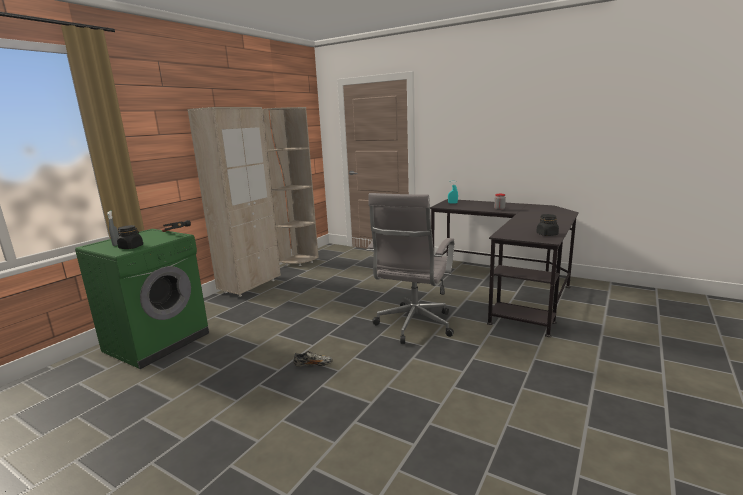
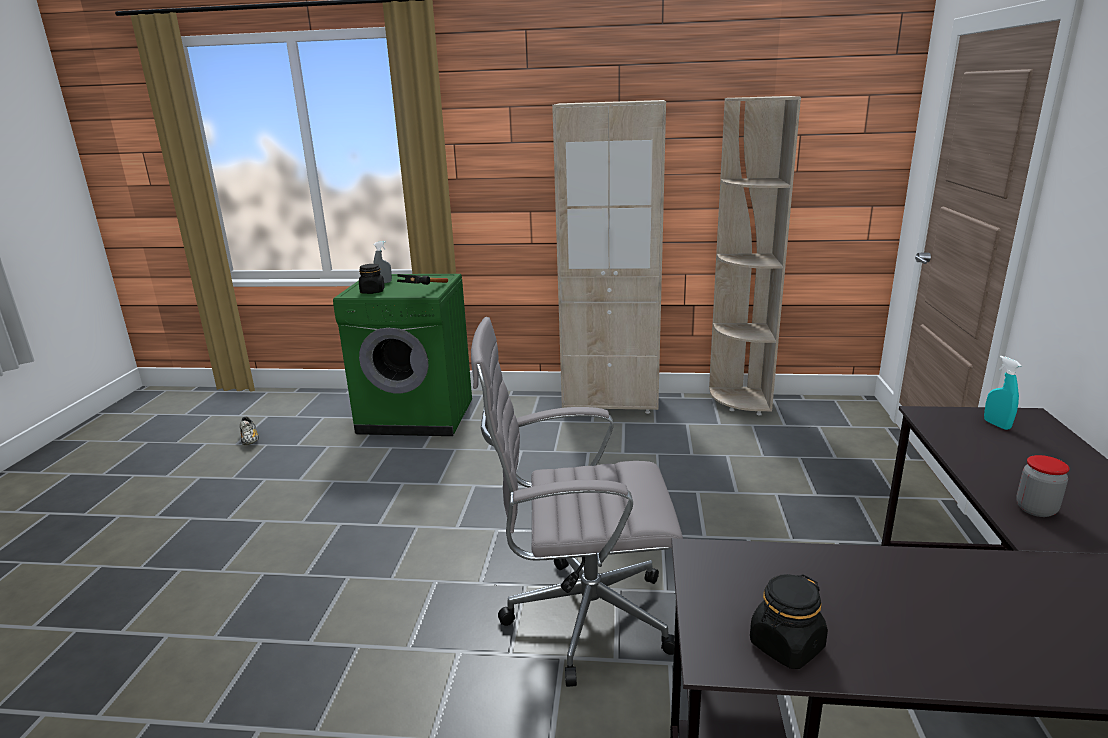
camera: 65 degrees right, 5 degrees up
shoe [293,351,333,367] -> shoe moved to [239,417,259,445]

